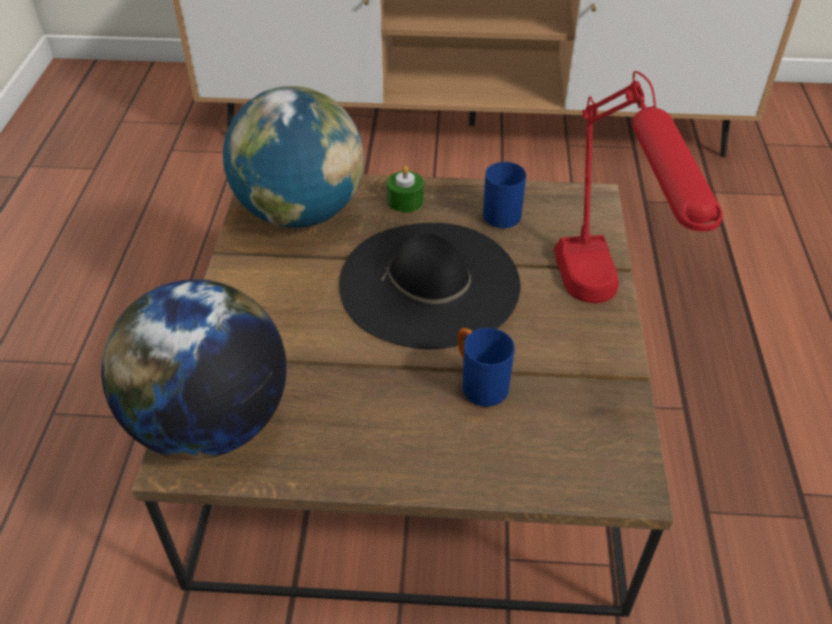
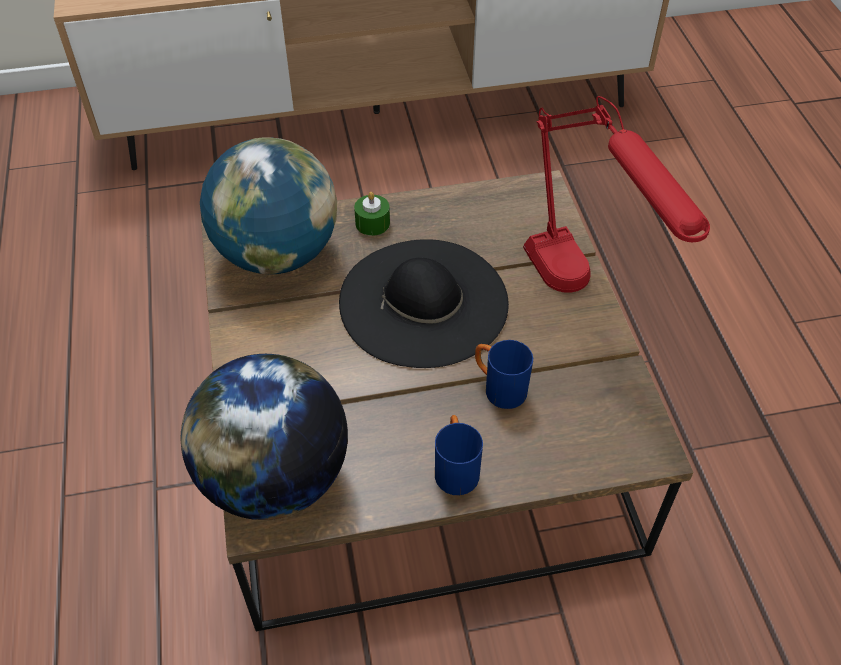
camera: 15 degrees left, 5 degrees up
blue mug [483,161,526,228] -> blue mug moved to [435,415,483,495]

